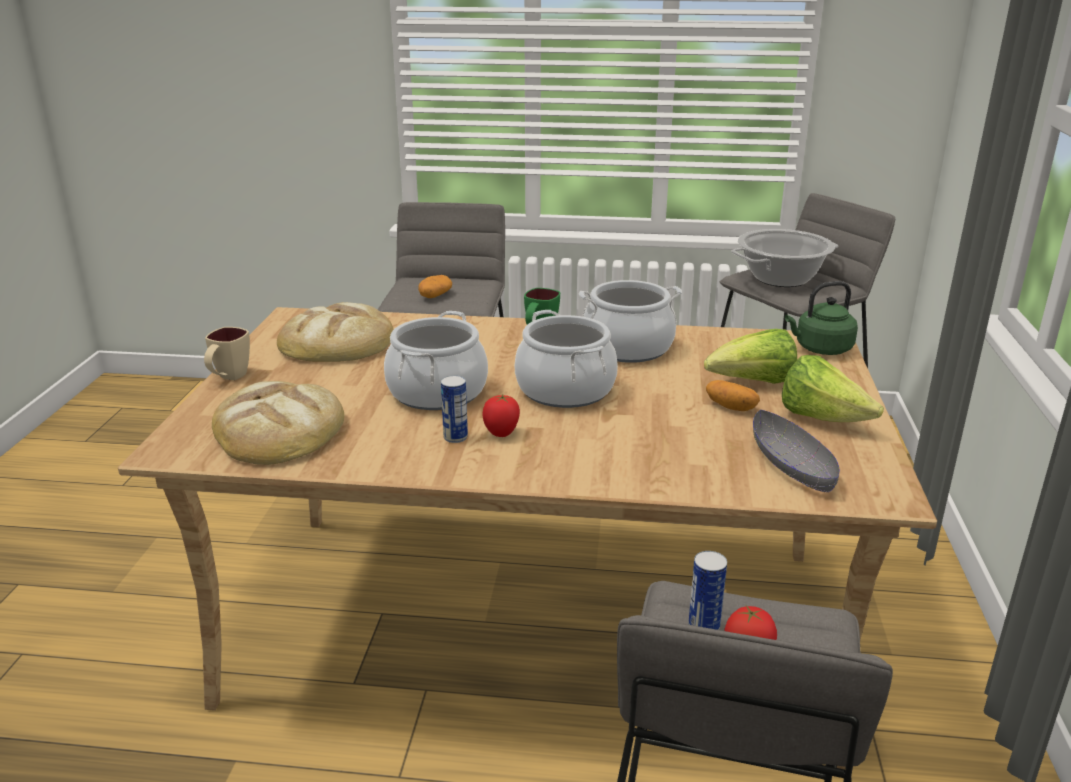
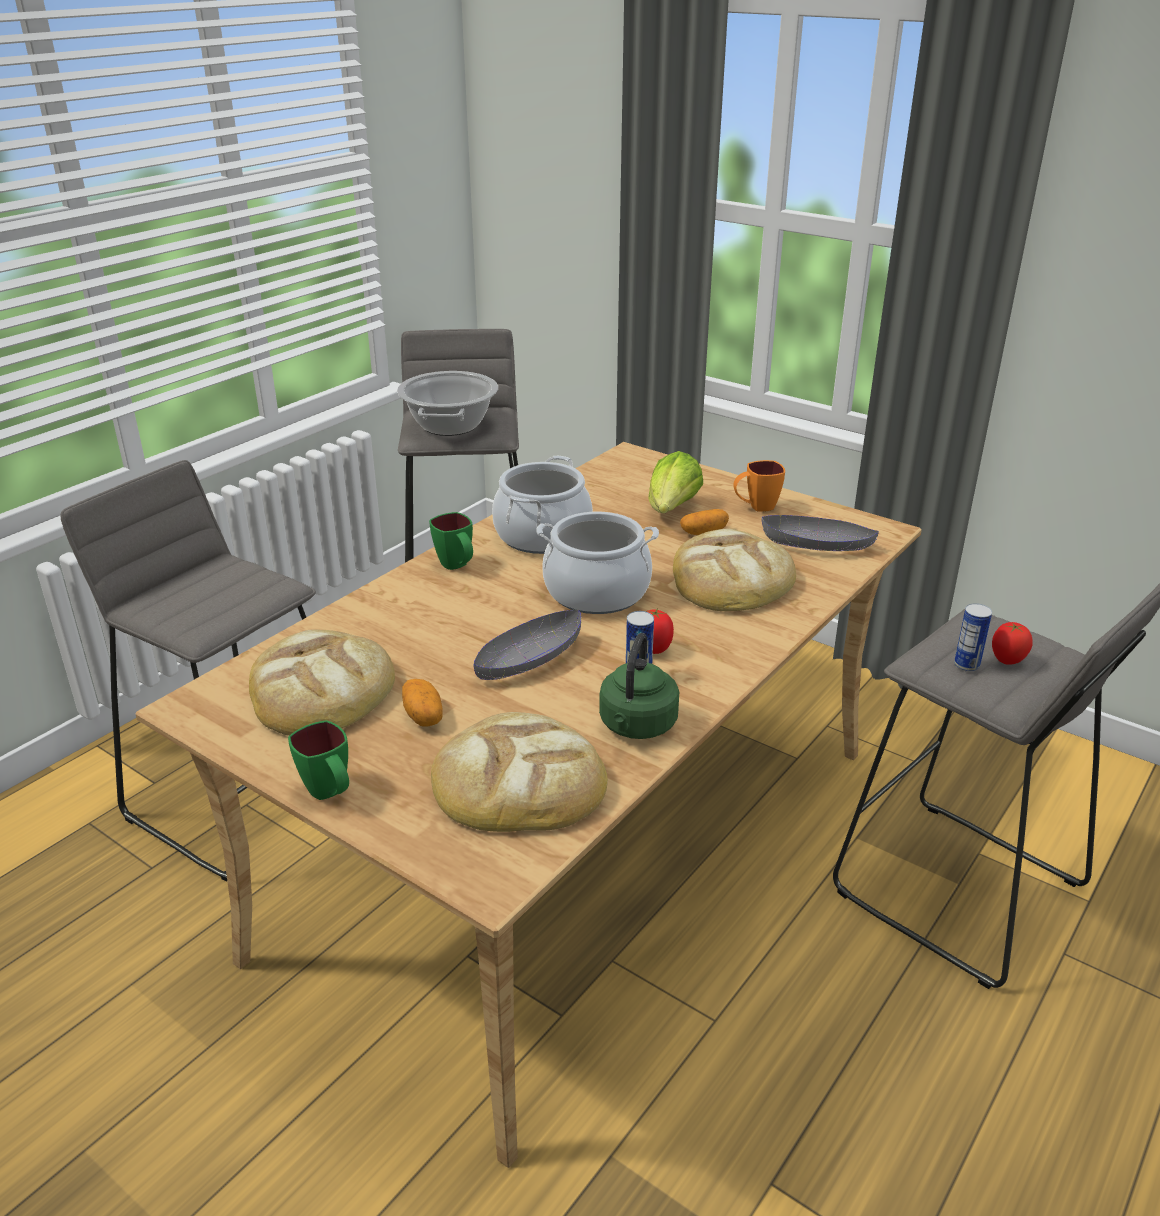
camera: 60 degrees left, 5 degrees up
beige mug [204,327,250,380] -> green mug [288,721,349,800]
cooking pot [384,311,488,410] -> grey bowl [474,610,581,680]
potato [418,275,452,298] -> potato moved to [402,679,443,727]
lettuce [782,355,884,422] -> orange mug [733,460,785,512]
green kettle [785,281,858,355] -> green kettle moved to [599,633,679,739]
none -> bread [673,529,796,611]

